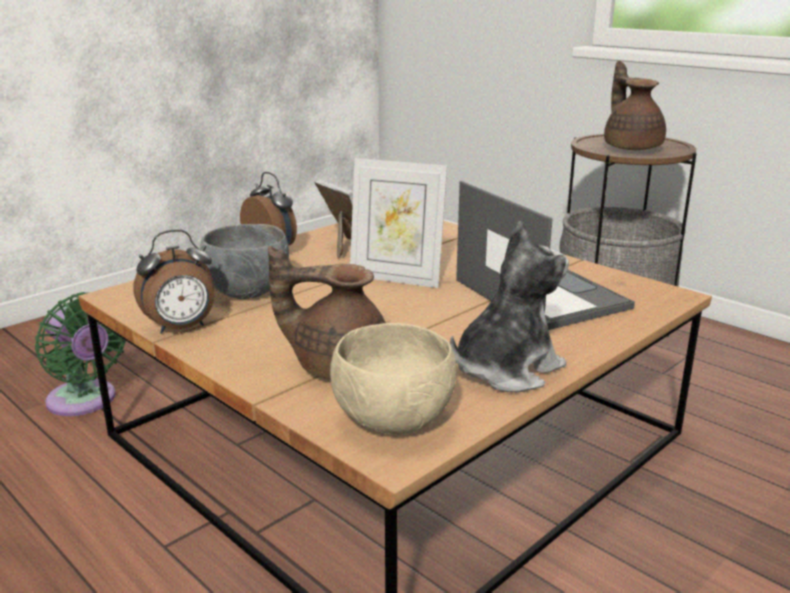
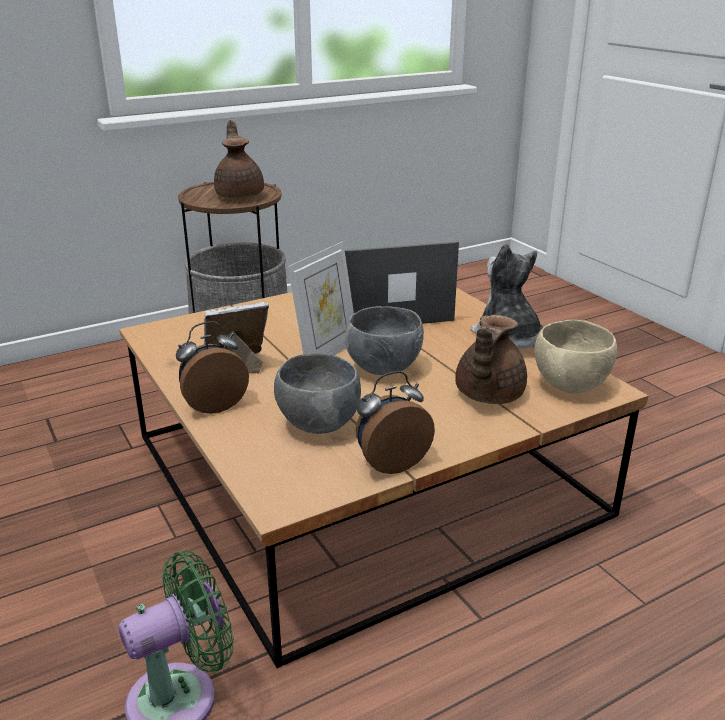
camera: 75 degrees left, 5 degrees up
alarm clock [134,230,214,334] -> alarm clock turned 105 degrees counterclockwise [356,371,435,474]
brown teapot [604,61,666,150] -> brown teapot turned 75 degrees clockwise [214,120,264,199]
none -> grey bowl [345,306,424,375]

